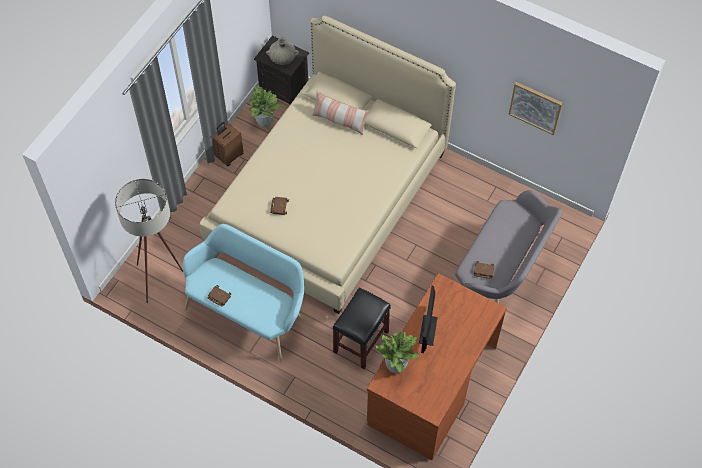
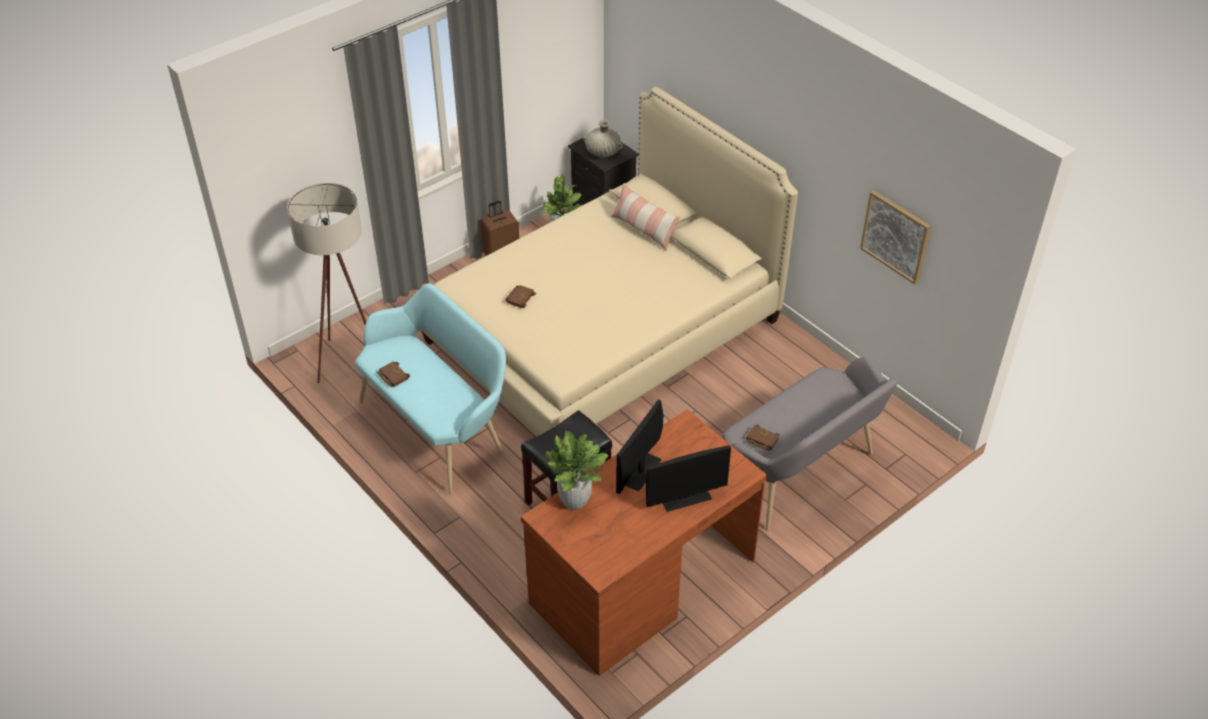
camera: 20 degrees right, 15 degrees down
none -> monitor [646,445,731,512]

